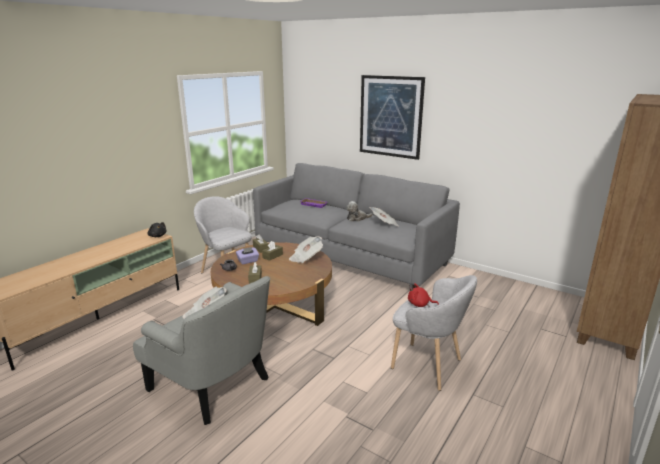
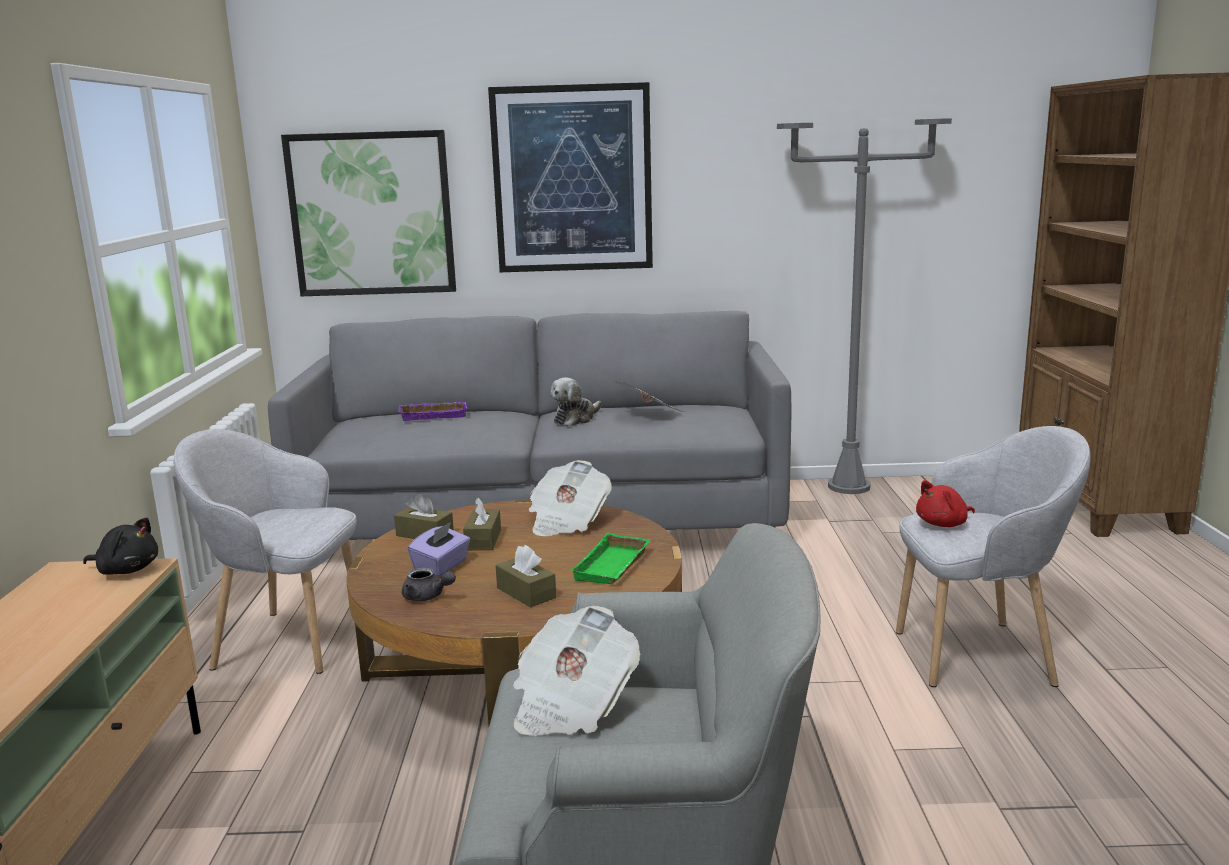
camera: 35 degrees left, 5 degrees down
none -> picture [281,130,456,296]
none -> green tray [571,532,651,584]
none -> grey floor lamp [777,118,952,494]

